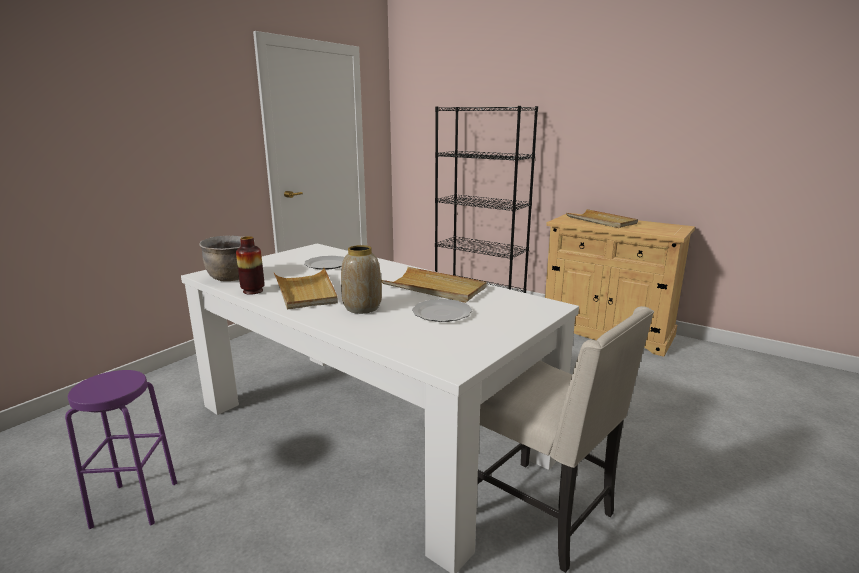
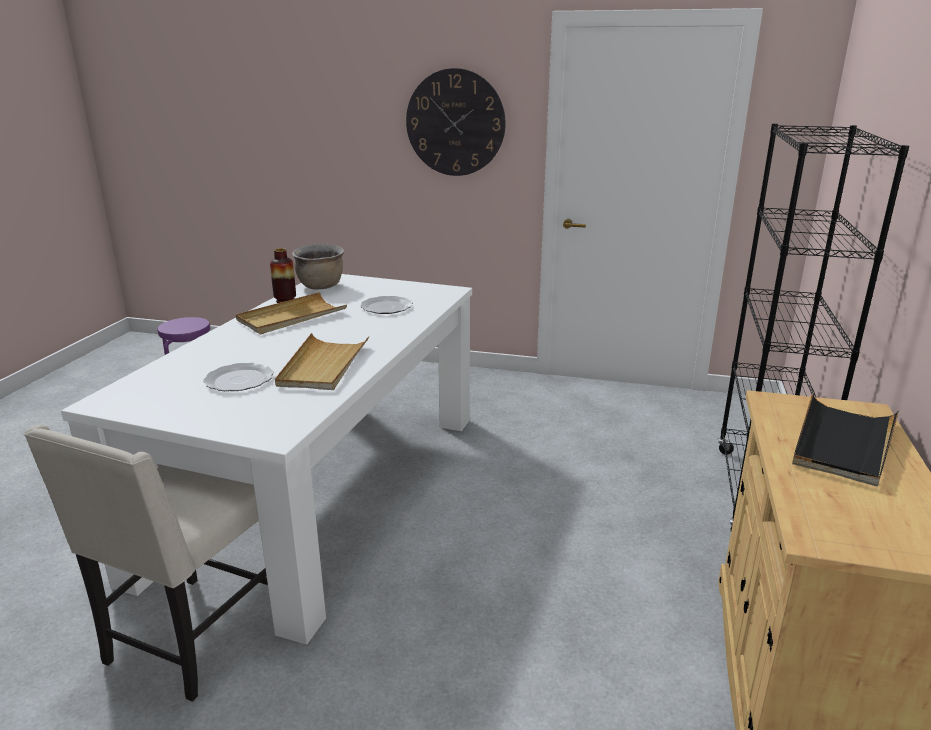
camera: 70 degrees right, 5 degrees up
vase [341,245,382,314] -> none
beige tray [566,209,638,228] -> black tray [792,393,899,487]
none -> wall clock [406,68,506,176]

